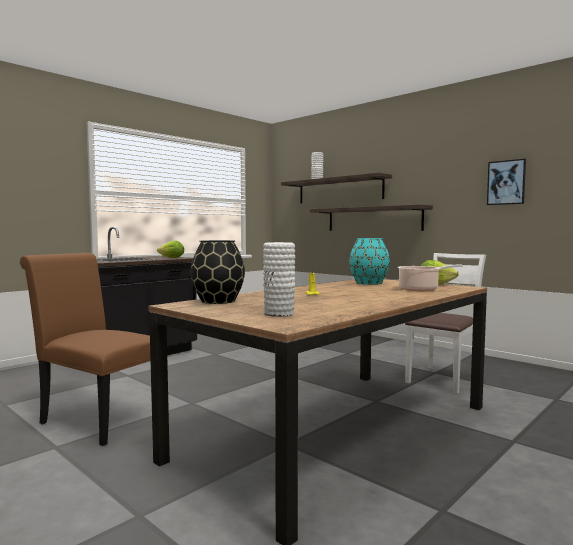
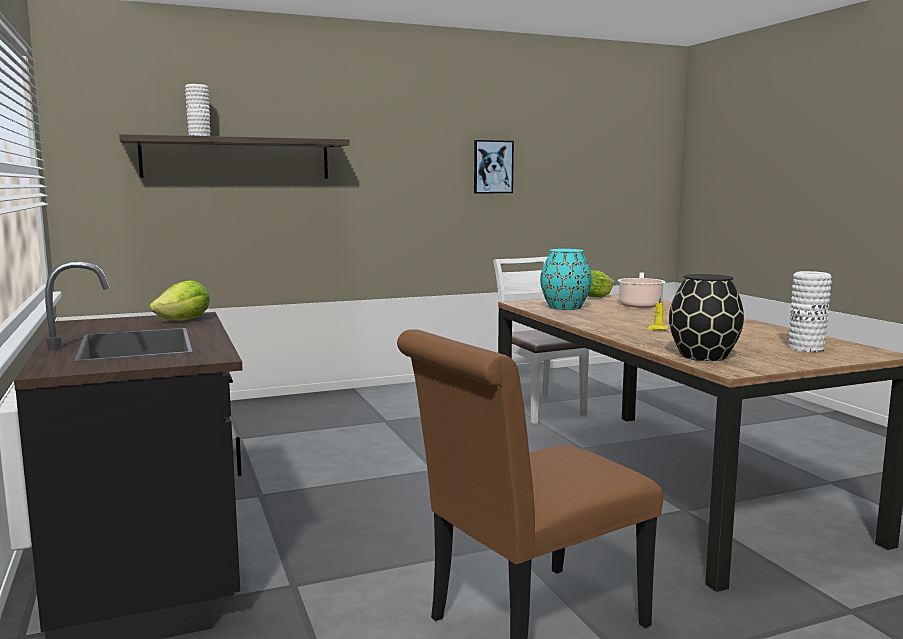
camera: 65 degrees left, 5 degrees up
shelf [310,204,433,231] -> none

